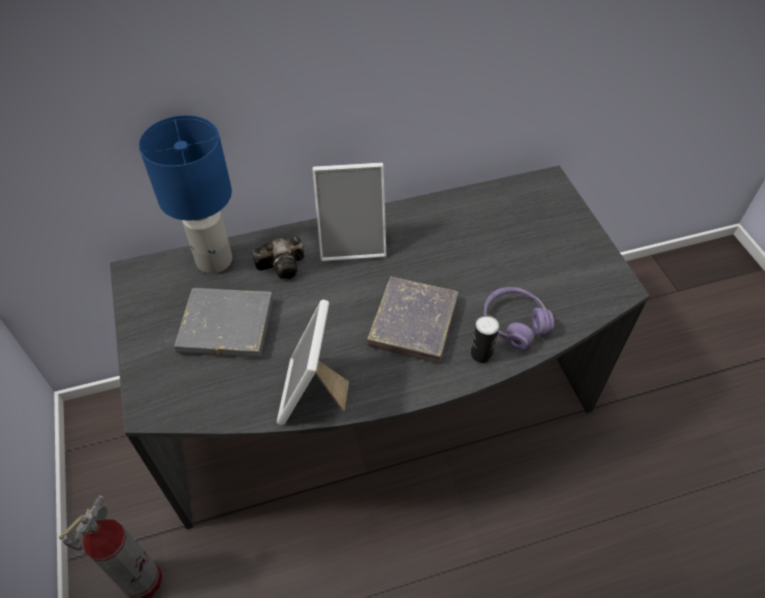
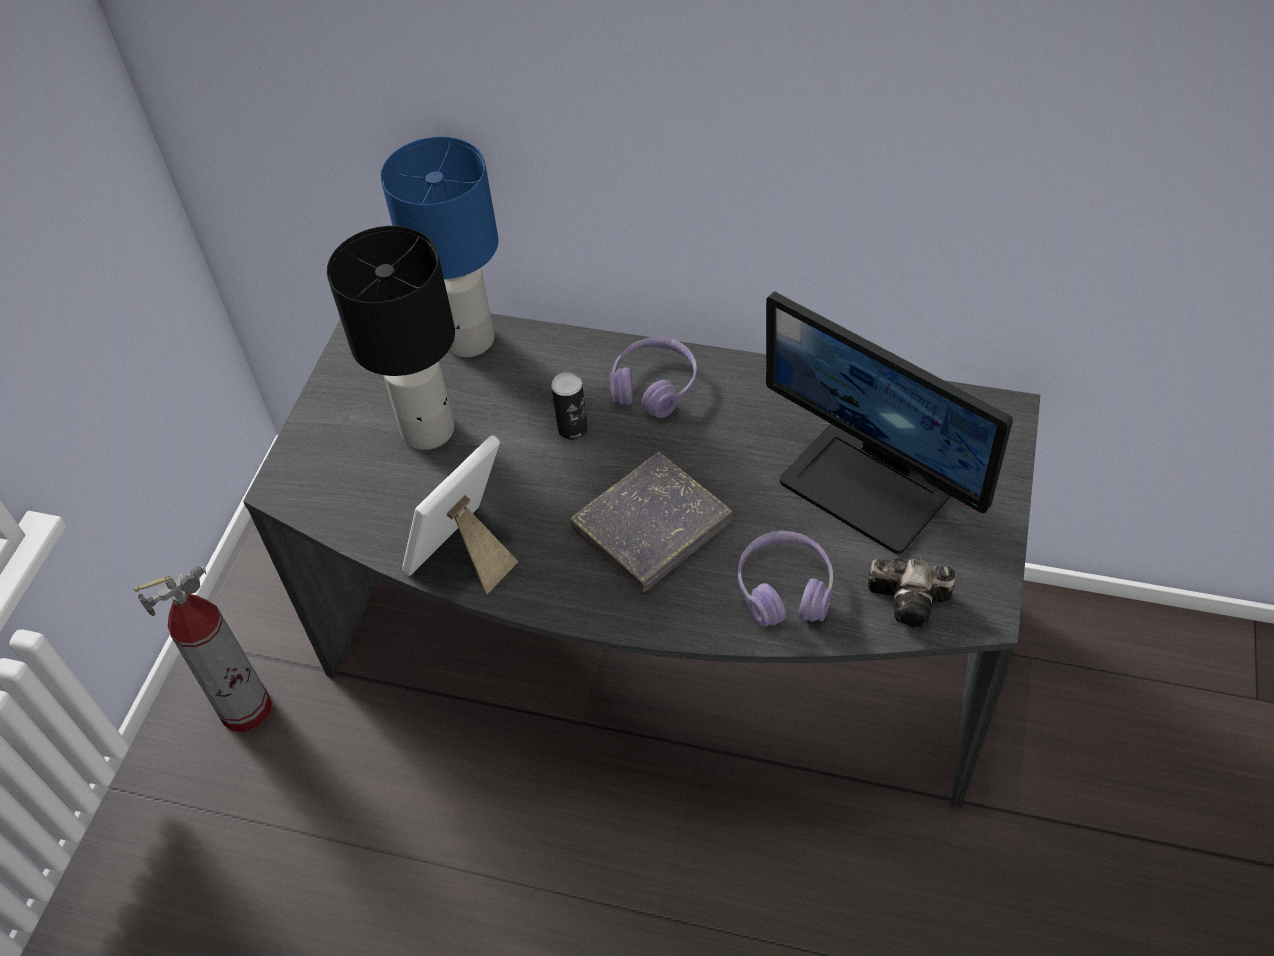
camera: 35 degrees right, 0 degrees up
grey book [174,288,273,358] -> black table lamp [327,226,455,450]
camera [253,237,304,280] -> camera moved to [868,558,956,628]
picture frame [313,163,386,261] -> purple headphones [610,337,697,418]
can [470,315,499,363] -> can moved to [551,372,588,440]
none -> monitor [766,291,1013,554]

